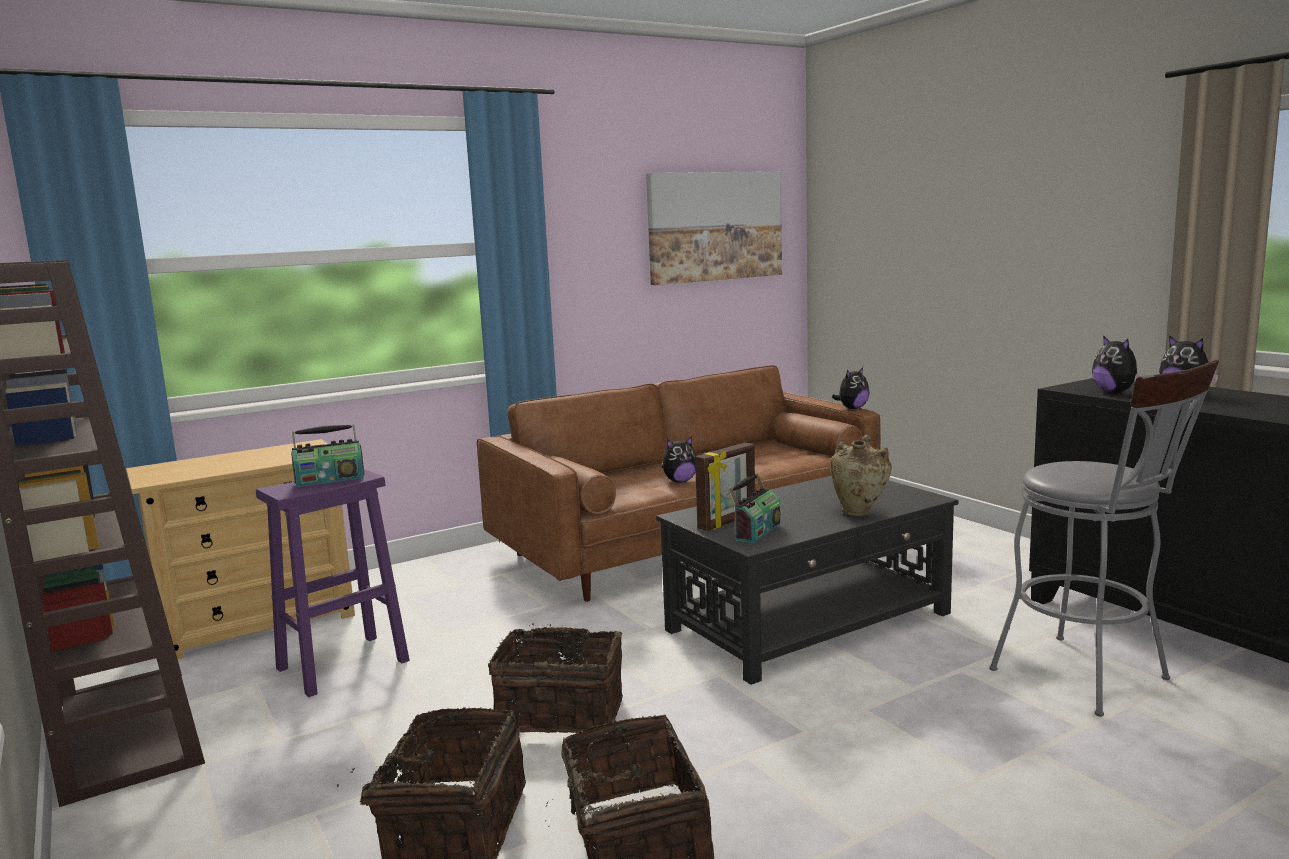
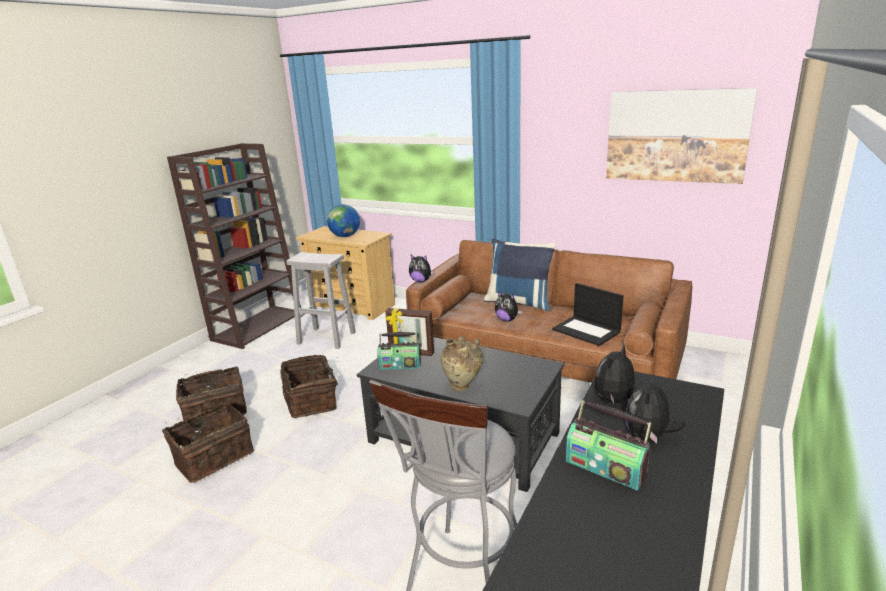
camera: 60 degrees right, 10 degrees up
purple stool [256,469,409,697] -> white stool [286,252,356,349]
radio [291,424,364,487] -> radio moved to [566,400,651,491]
plush toy [832,367,870,409] -> plush toy moved to [409,255,435,282]
none -> globe [327,204,360,237]
none -> blue pillow [483,239,556,311]
none -> laptop [552,283,624,346]

